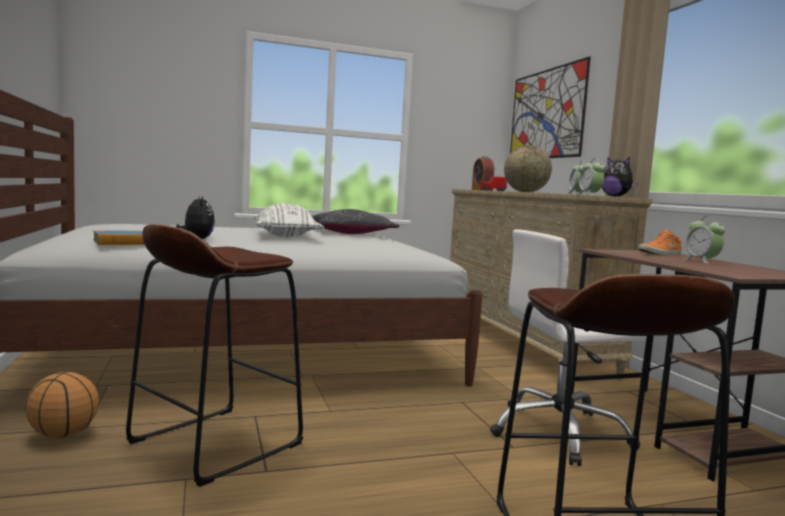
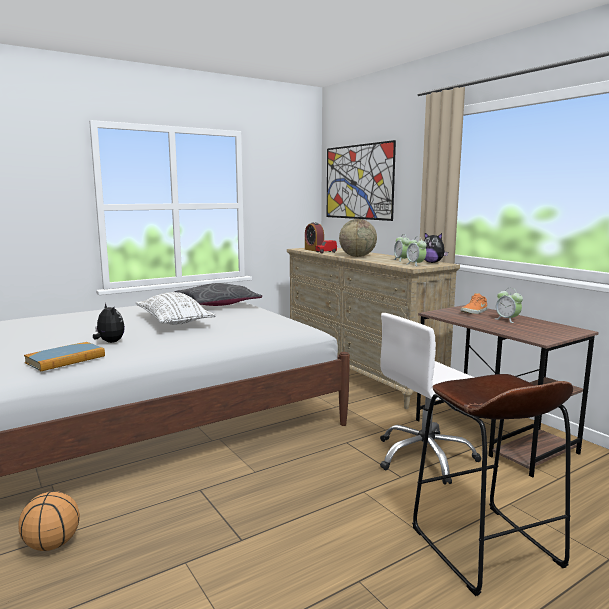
camera: 15 degrees left, 5 degrees up
brown stool [126,224,303,487] -> none

